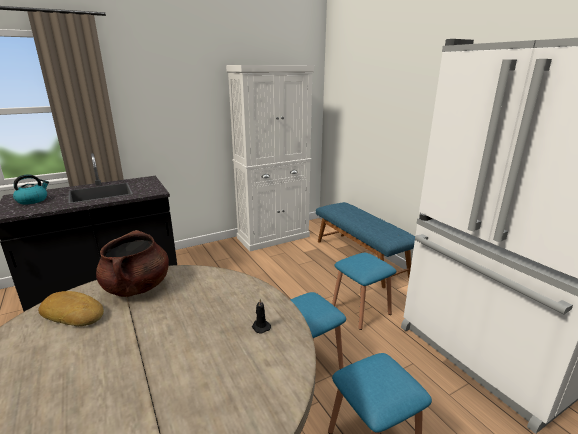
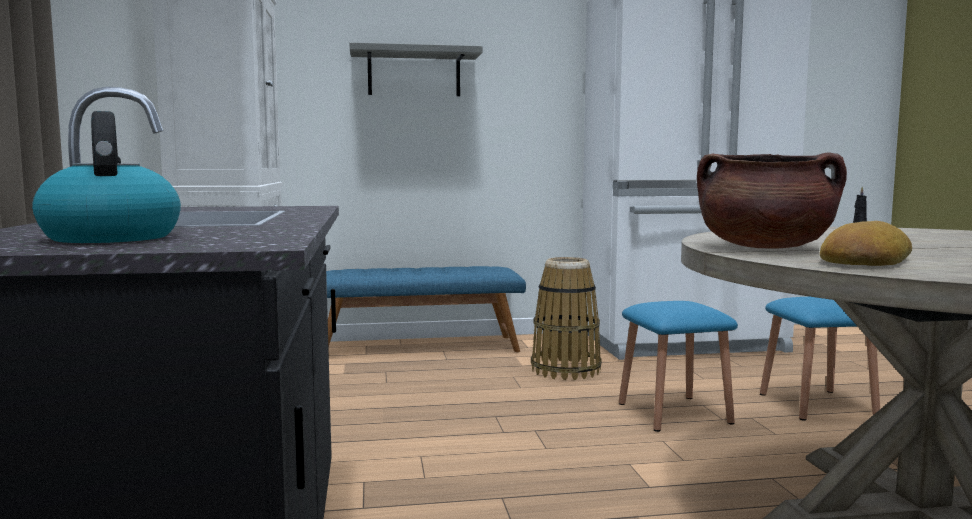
camera: 70 degrees left, 15 degrees down
blue stool [332,253,396,330] -> basket [531,257,601,380]
none -> grey shelf [350,42,482,96]

